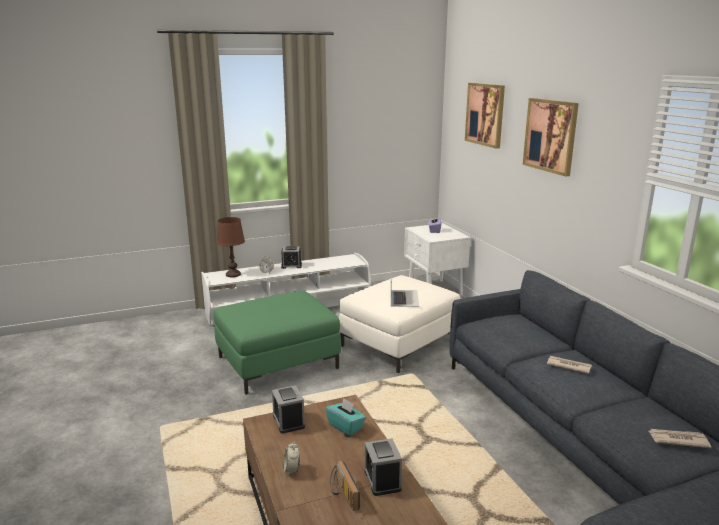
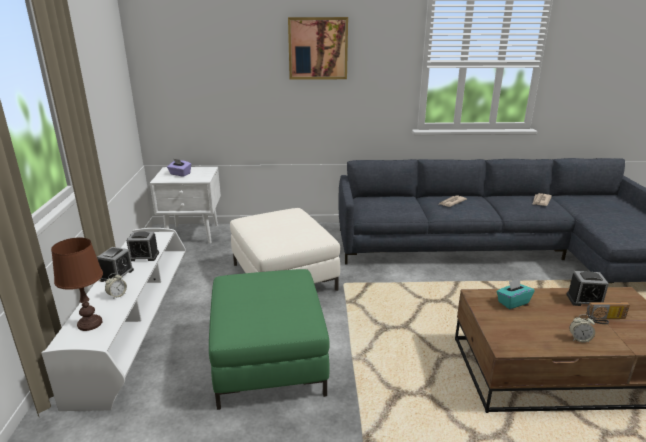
camera: 70 degrees left, 5 degrees up
alarm clock [272,385,305,434] -> alarm clock moved to [126,231,159,261]
laptop [391,271,419,307] -> none
picture [465,83,505,149] -> none

